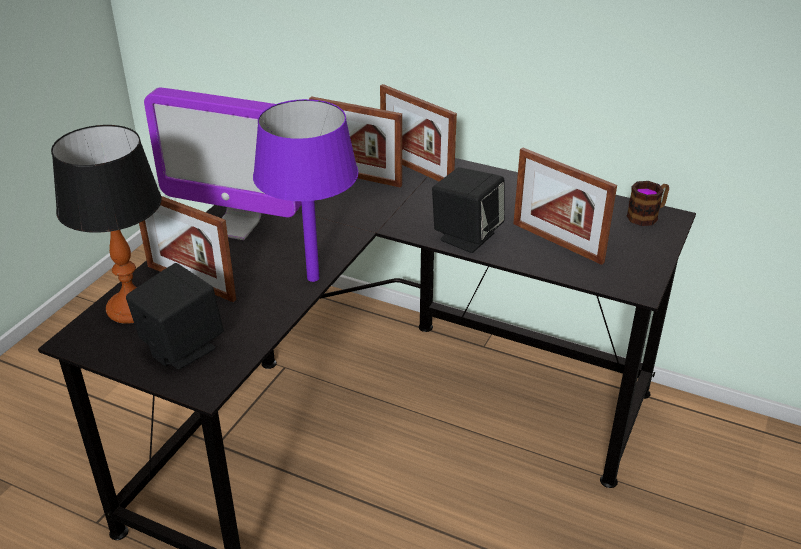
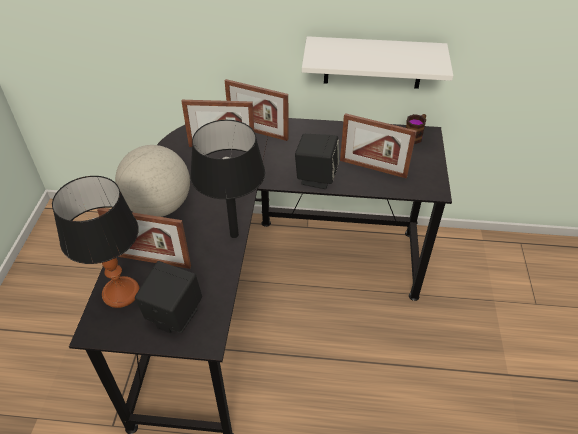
camera: 20 degrees left, 10 degrees up
monitor [144,87,301,240] -> globe [115,145,190,217]
purple table lamp [253,99,359,282] -> black table lamp [190,120,265,238]
none -> white shelf [302,36,453,89]

